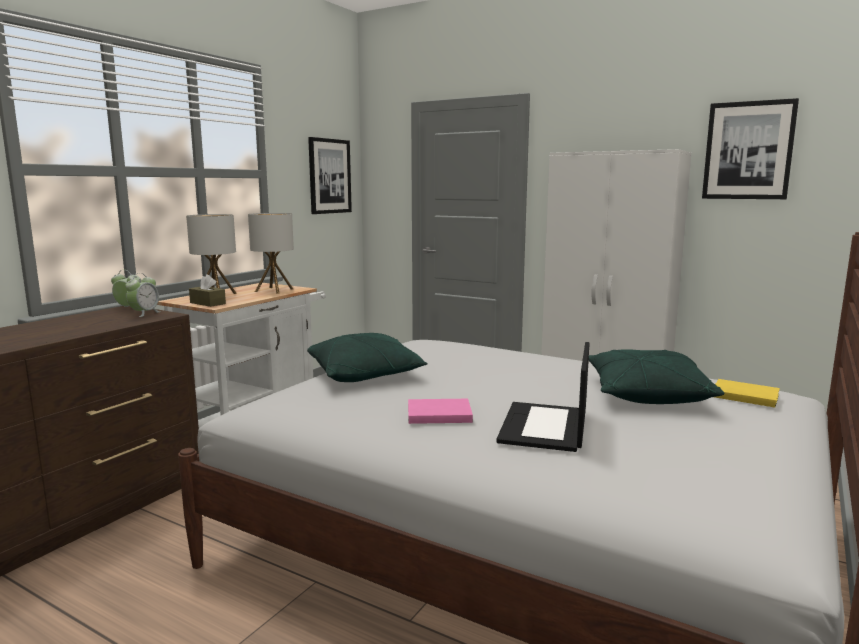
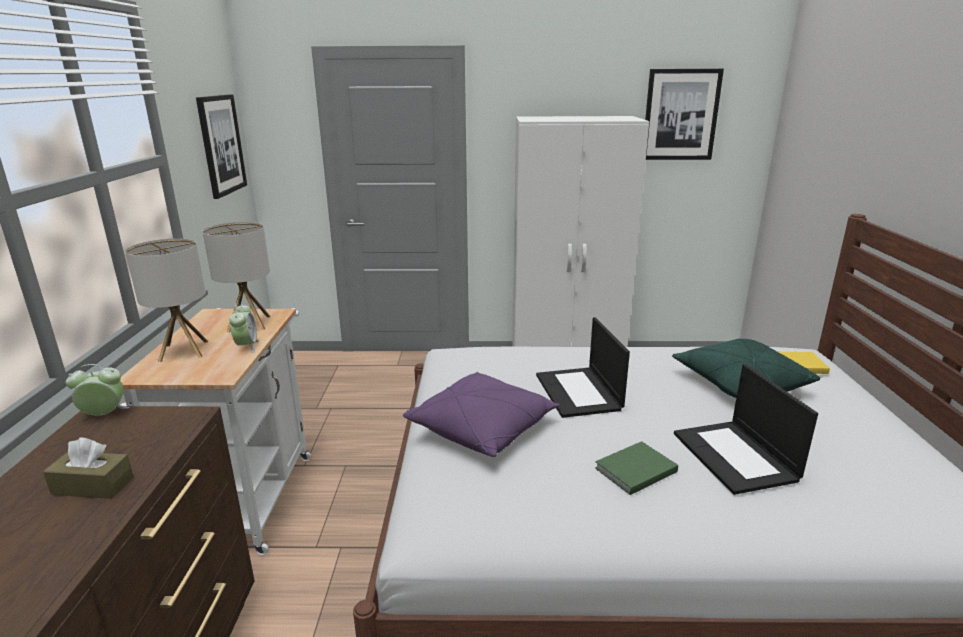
camera: 30 degrees left, 10 degrees up
alarm clock [125,273,161,317] -> alarm clock moved to [229,303,259,353]
brown tissue box [189,274,226,307] -> brown tissue box moved to [43,438,134,499]
green pillow [307,333,428,382] -> purple pillow [403,372,560,457]
pink book [408,399,473,424] -> green book [595,441,678,495]
none -> laptop [536,317,630,418]

